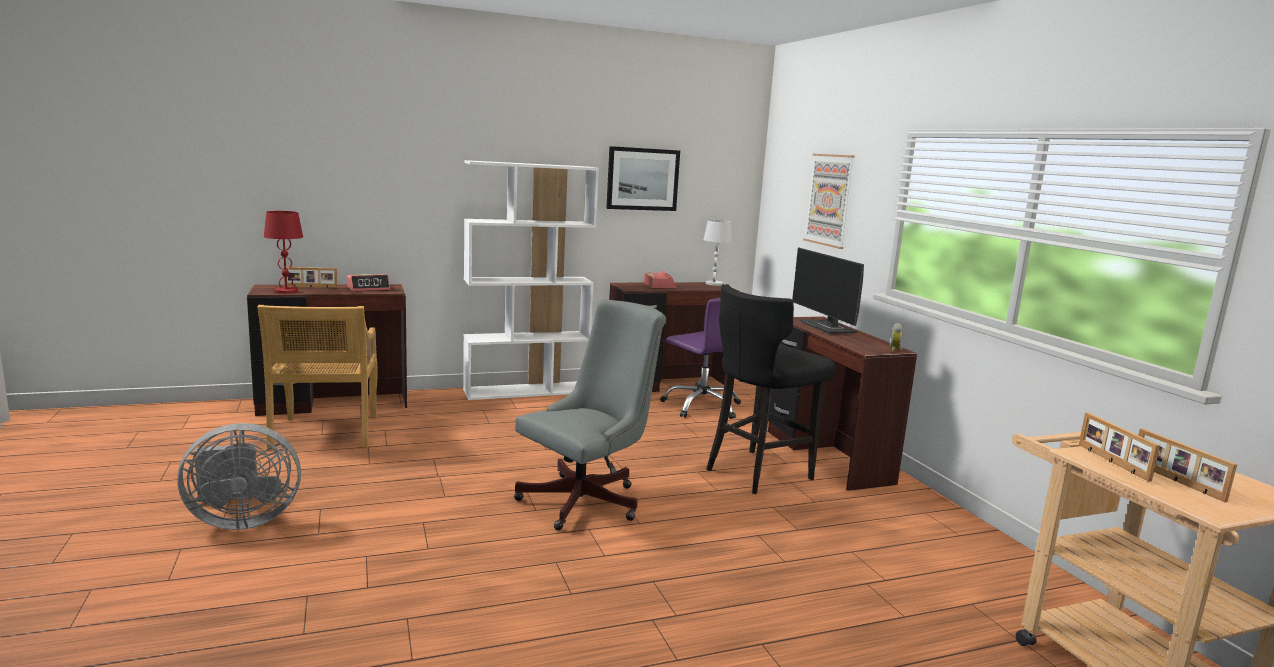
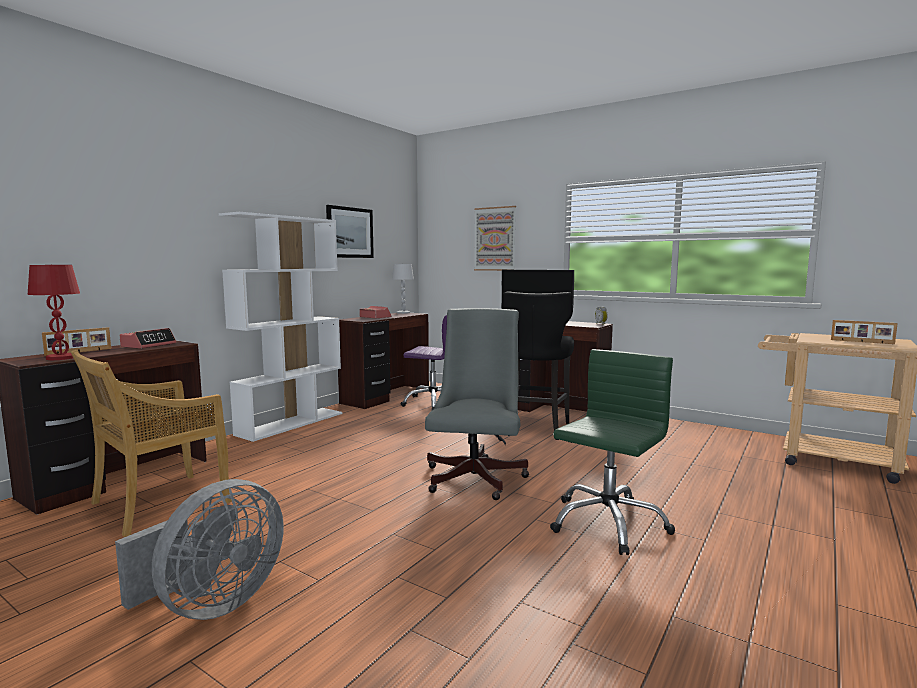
camera: 35 degrees left, 5 degrees down
beige chair [257,305,378,450] -> beige chair turned 90 degrees clockwise [71,350,232,537]
picture frame [1079,413,1160,482] -> none
none -> green office chair [550,349,675,555]

